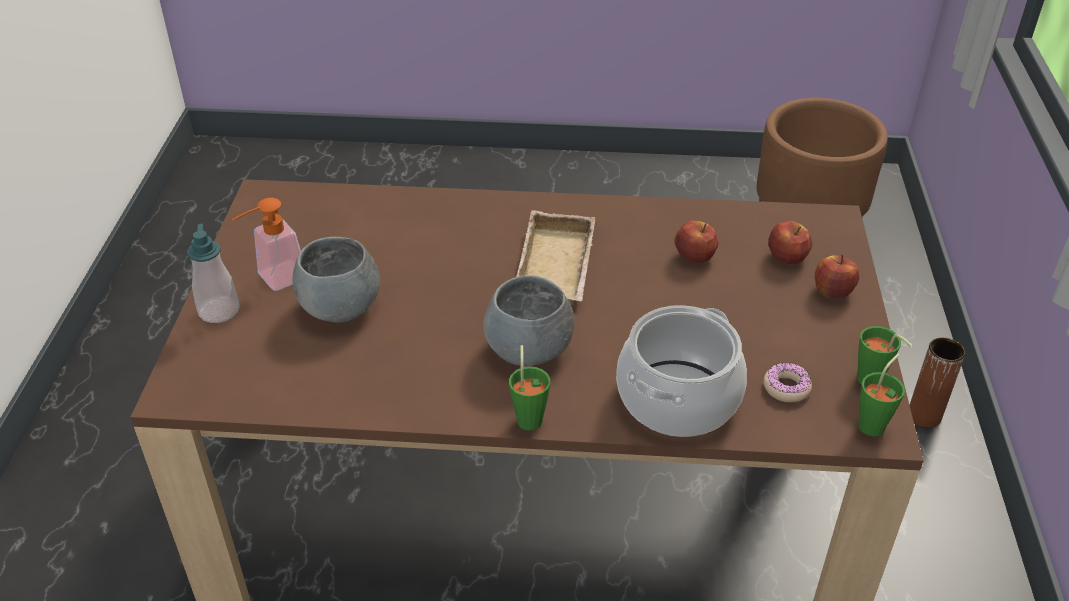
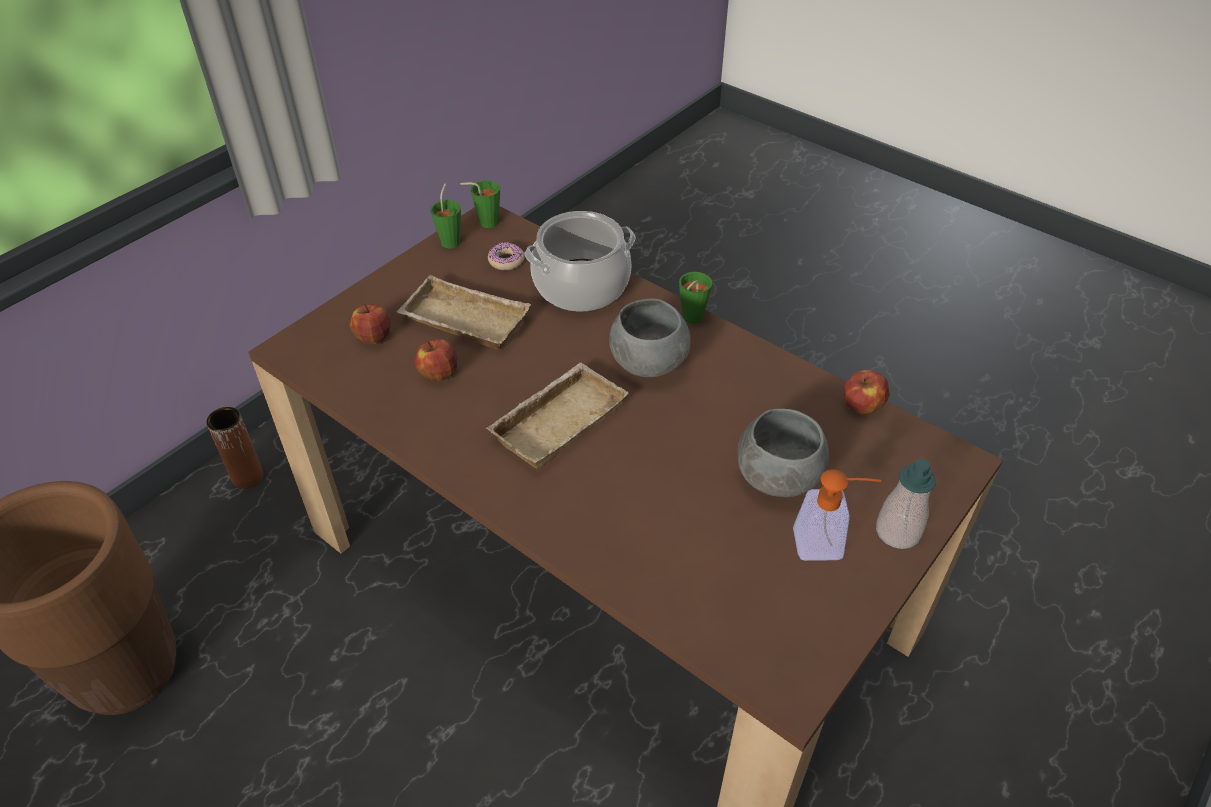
camera: 145 degrees left, 5 degrees up
apple [815,255,859,298] -> apple moved to [844,369,890,415]
none -> beige tray [397,275,531,349]

